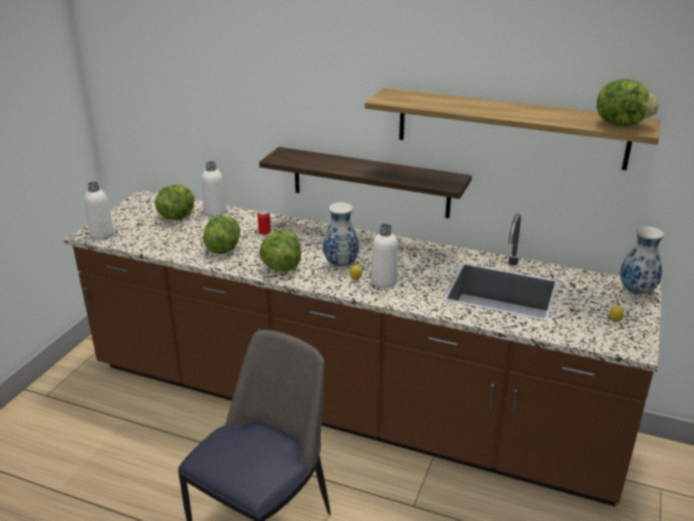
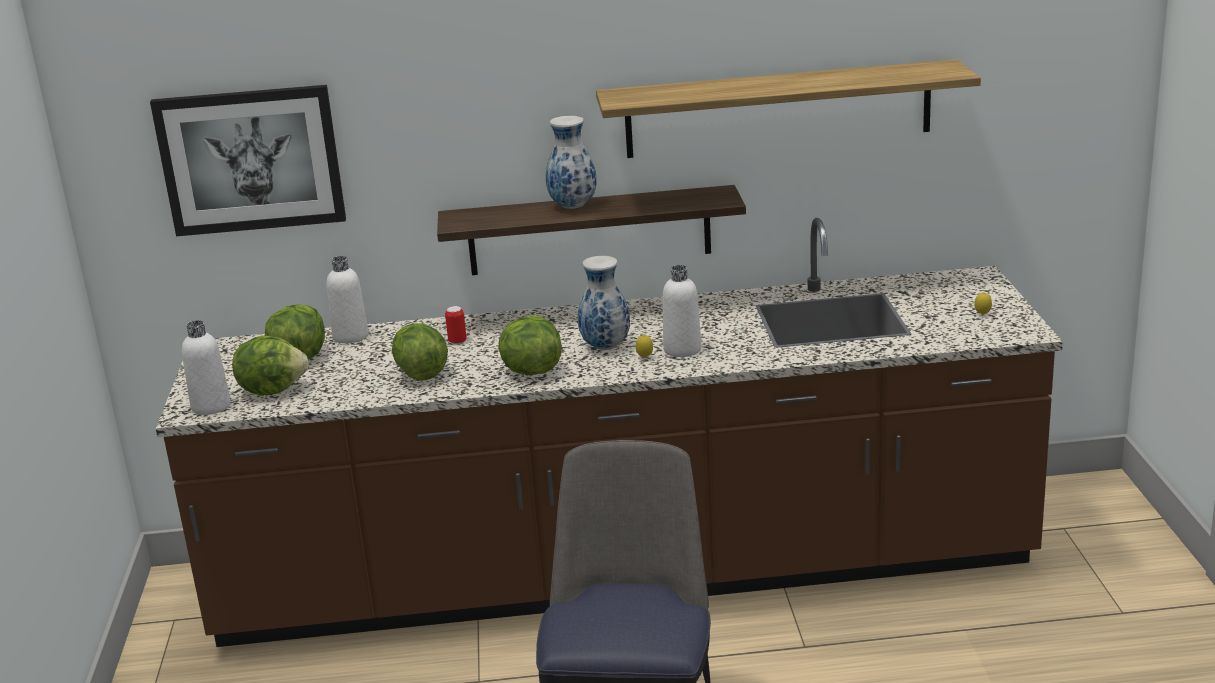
camera: 25 degrees left, 5 degrees down
lettuce [597,79,659,126] -> lettuce moved to [232,335,309,395]
vase [620,226,664,295] -> vase moved to [546,116,597,209]
none -> picture [150,85,346,236]

